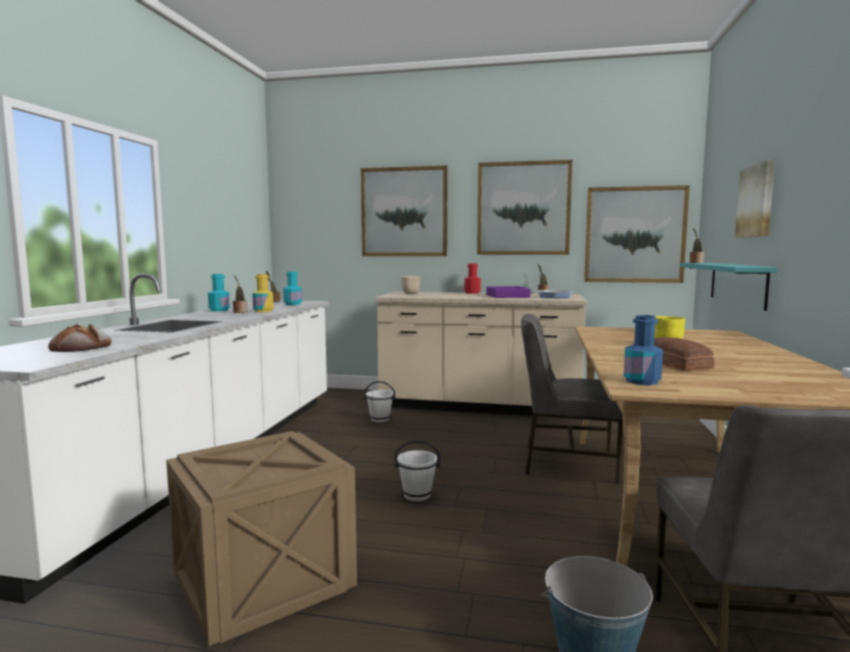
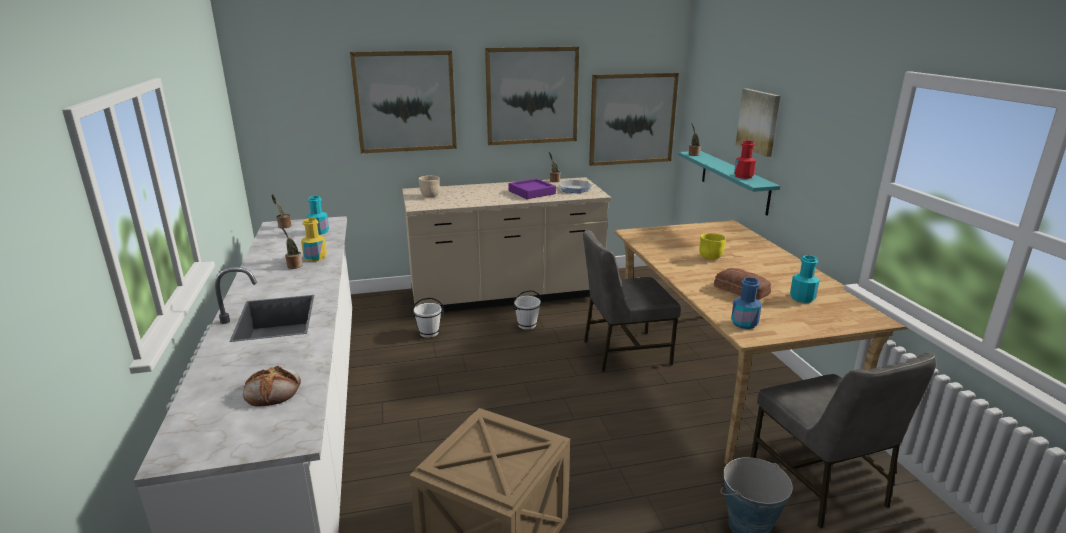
camera: 25 degrees left, 15 degrees up
turquoise bottle [208,274,230,312] -> turquoise bottle moved to [790,255,819,303]
white bucket [394,441,440,501] -> white bucket moved to [512,290,542,330]
red bottle [464,264,481,294] -> red bottle moved to [734,141,756,179]

